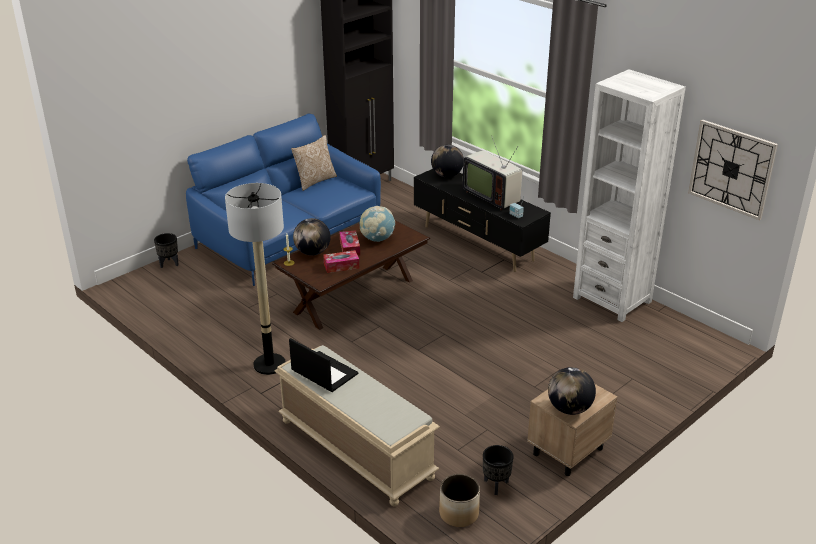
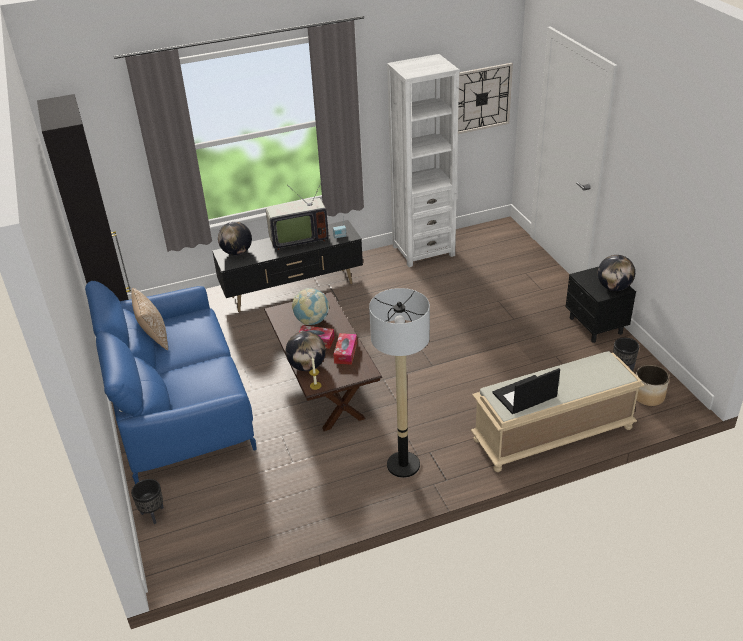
camera: 65 degrees left, 5 degrees up
beige nightstand [527,384,617,476] -> black nightstand [566,267,636,343]

